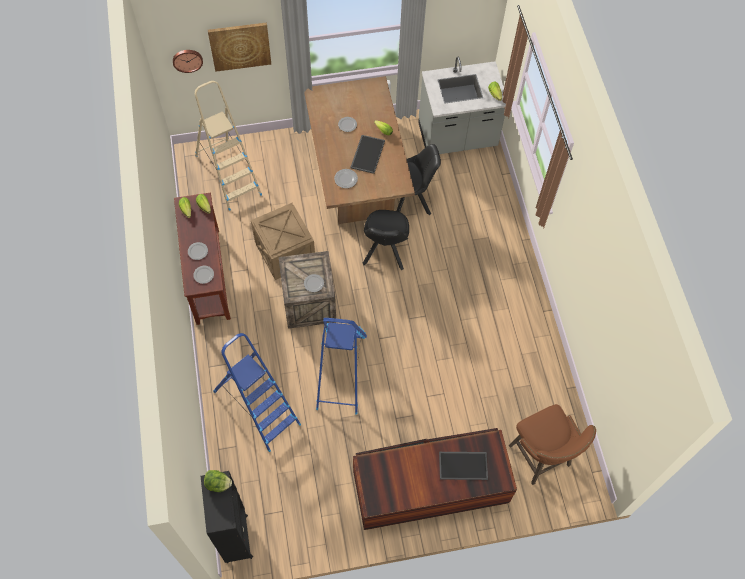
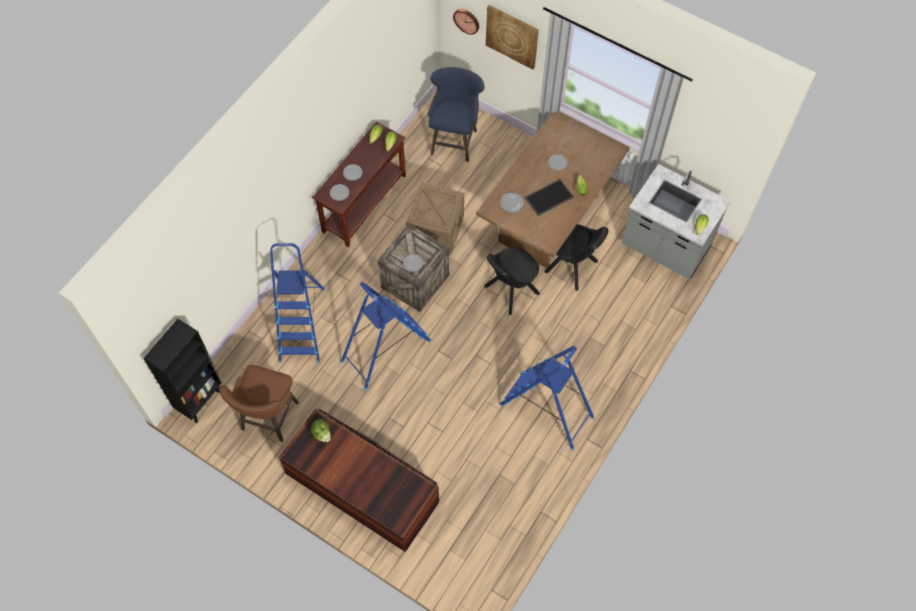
camera: 45 degrees right, 0 degrees up
beige step ladder [195,81,262,211] -> blue stool [428,67,485,162]
lettuce [204,470,232,492] -> lettuce moved to [311,419,331,442]
tray [439,452,488,480] -> none
brown stool [509,404,596,485] -> brown stool moved to [219,365,299,442]
none -> blue step ladder [499,346,595,450]

